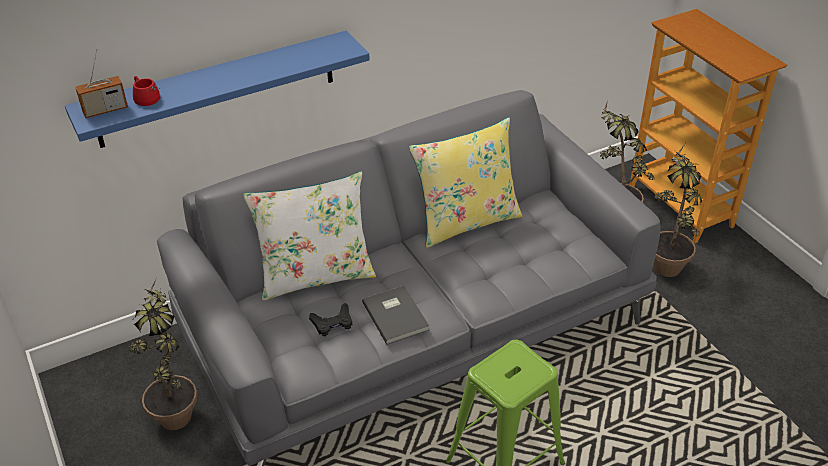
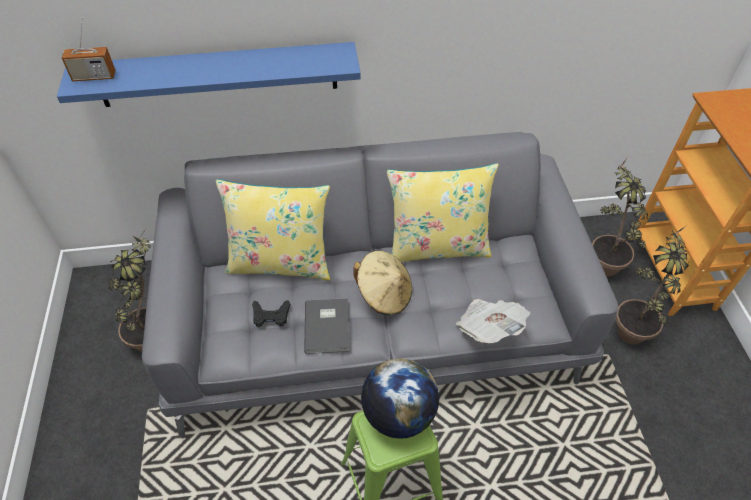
camera: 20 degrees right, 10 degrees up
red mug [133,76,160,106] -> none
white pillow [243,171,376,300] -> yellow pillow [216,179,330,280]
none -> beige hat [353,251,412,315]
none -> globe [361,358,439,439]
none -> newspaper [456,299,530,343]

